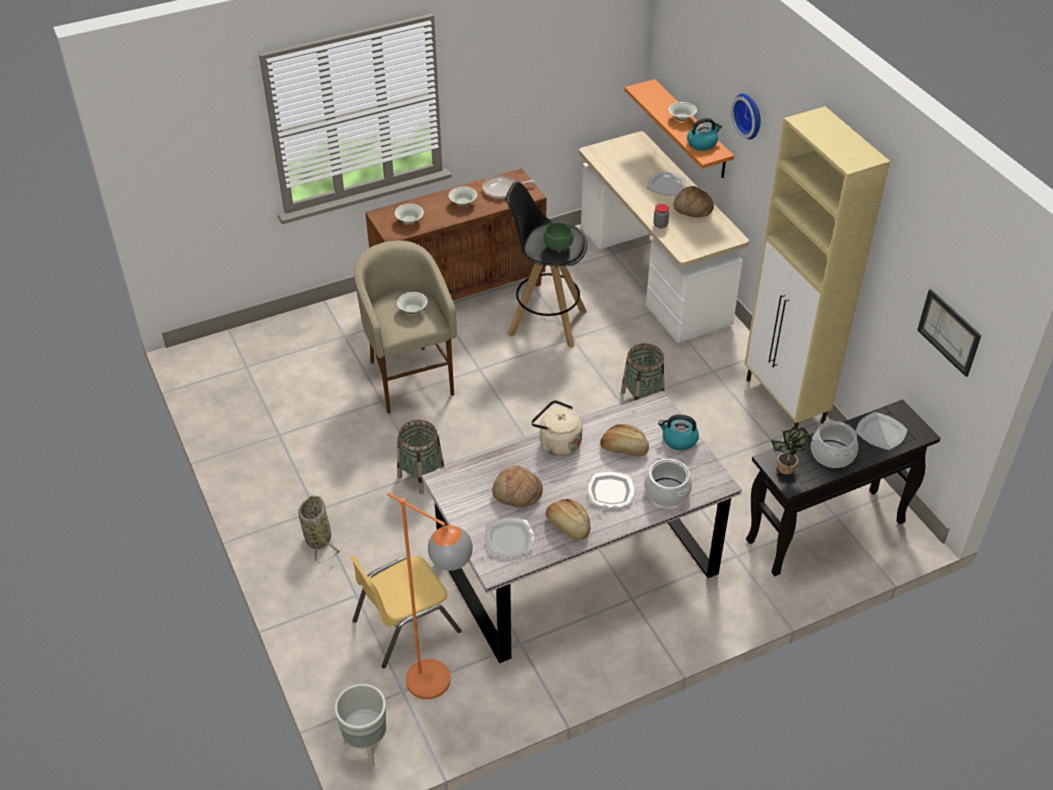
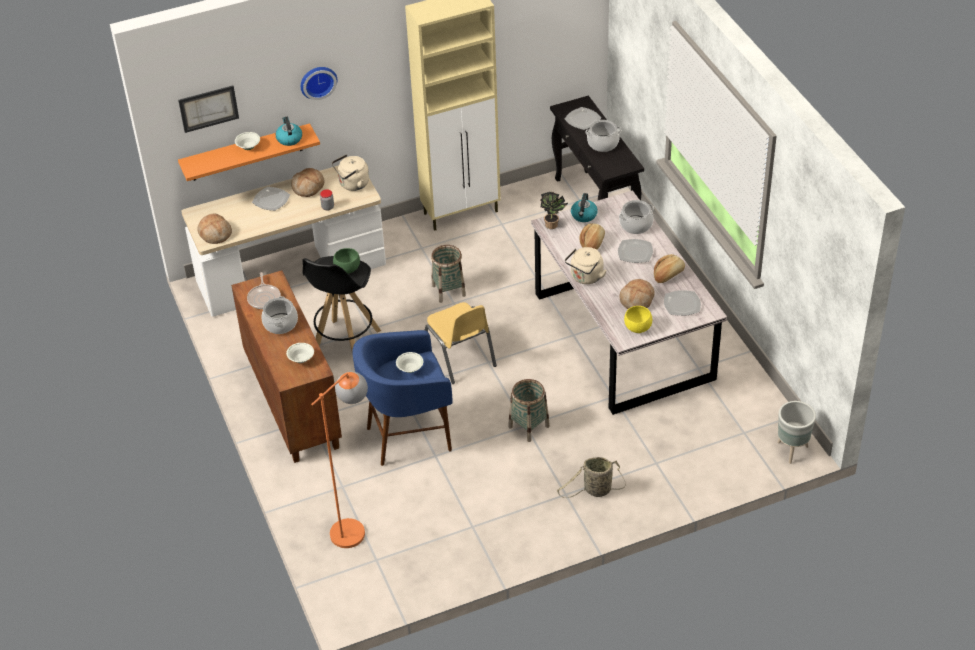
camera: 85 degrees left, 0 degrees up
yellow chair [350,555,461,668] -> yellow chair moved to [425,302,497,384]
beige stool [354,240,457,413] -> blue stool [352,330,452,466]
orange floor lamp [387,493,473,699] -> orange floor lamp moved to [311,372,368,548]
white bowl [449,186,477,206] -> cooking pot [261,296,298,334]
potted plant [771,427,813,474] -> potted plant moved to [540,192,568,229]
picture [917,289,981,377] -> picture moved to [178,86,239,133]
none -> bread [198,213,232,244]
none -> beige kettle [332,154,369,191]
none -> yellow bowl [624,306,652,333]

